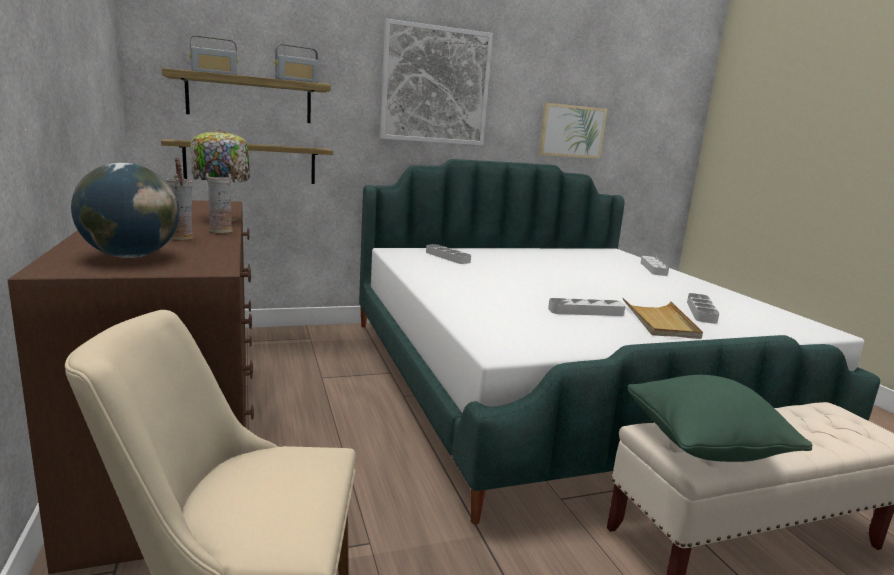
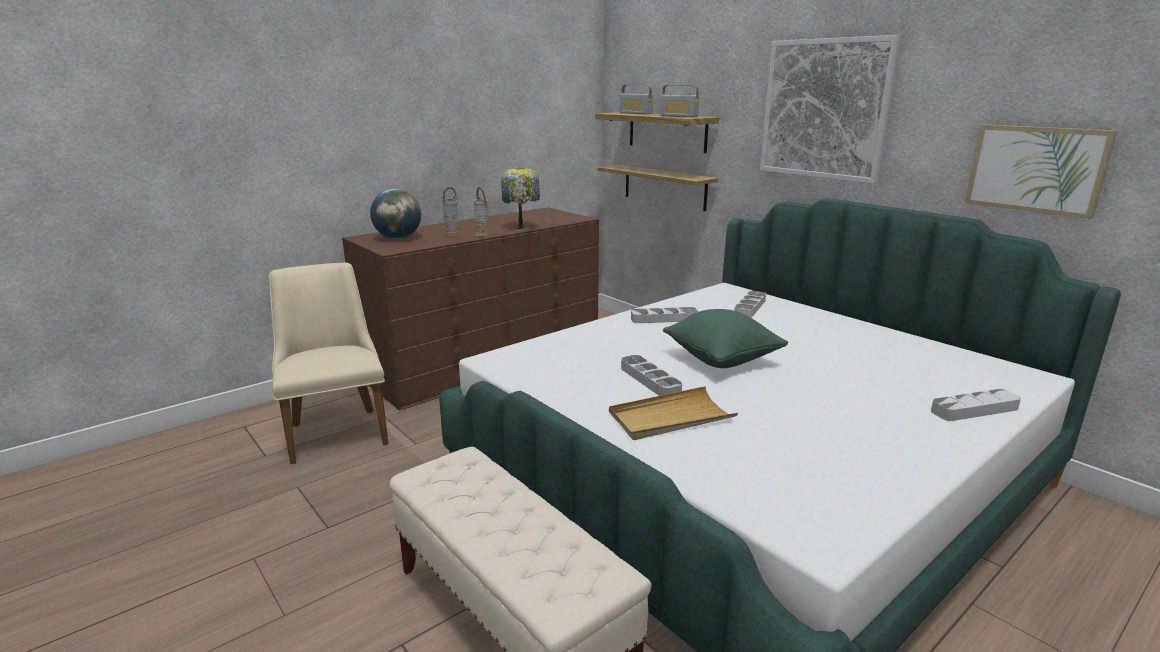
camera: 70 degrees right, 5 degrees up
green pillow [627,375,812,462] -> green pillow moved to [663,309,788,368]
grey tray [687,293,719,324] -> grey tray moved to [631,307,698,323]

